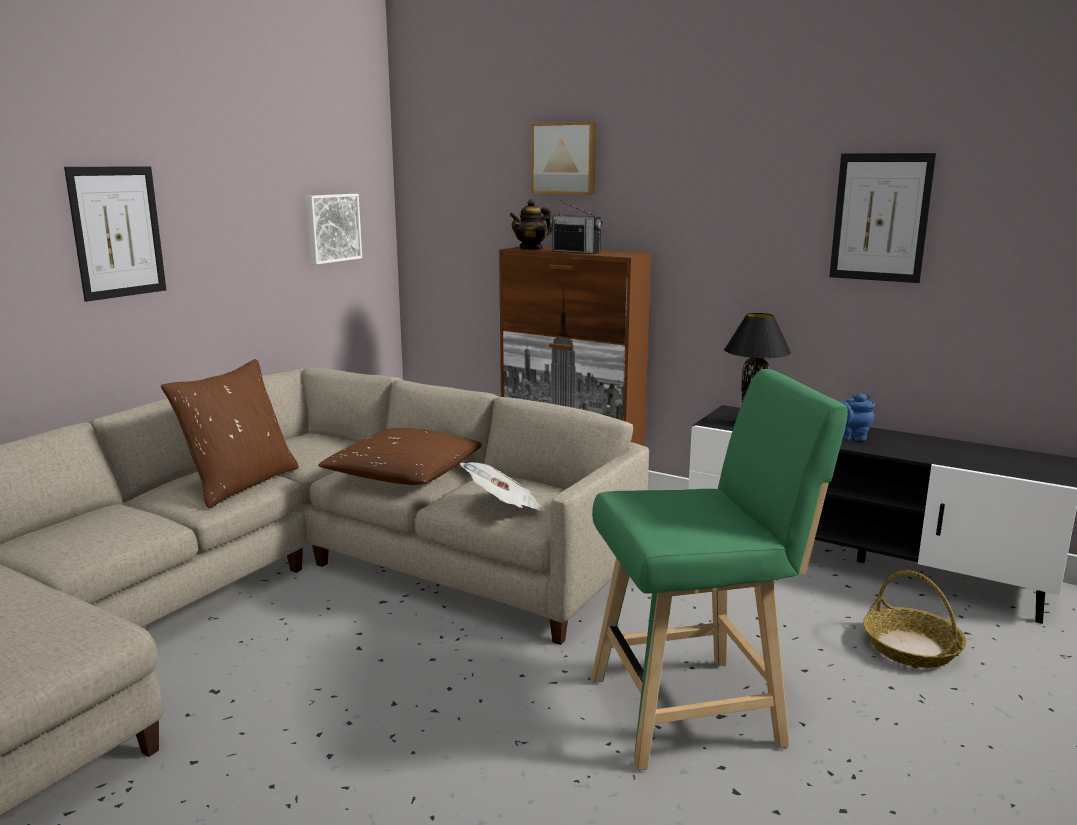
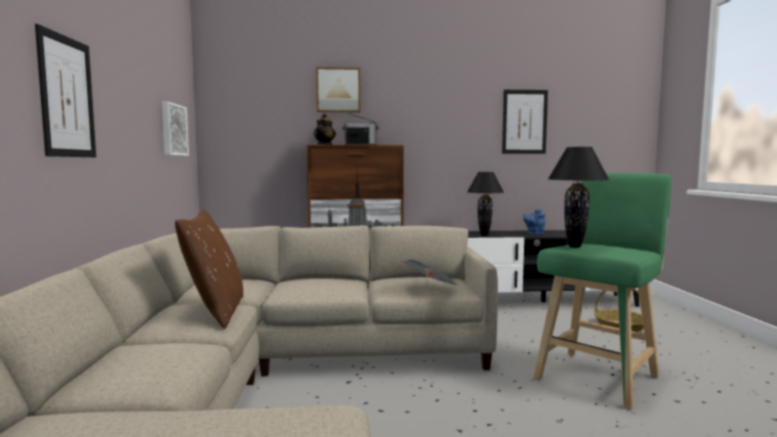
camera: 35 degrees left, 10 degrees down
brown pillow [318,428,482,485] -> none
none -> black table lamp [548,147,610,247]

